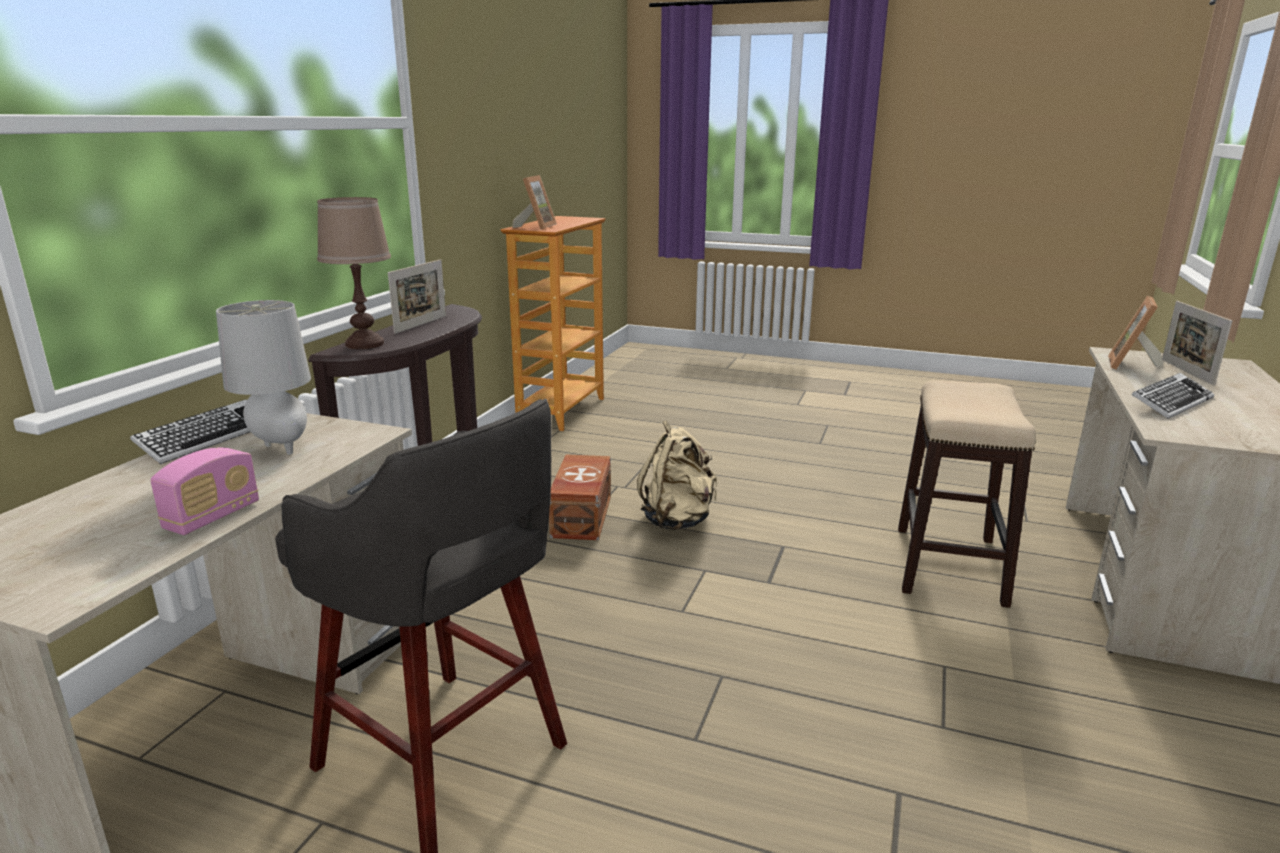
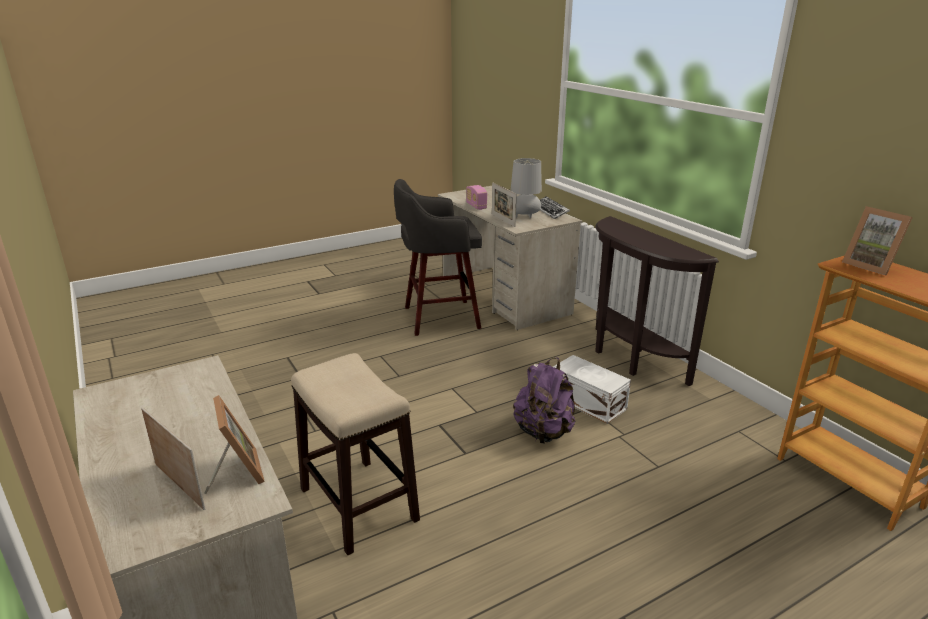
camera: 130 degrees right, 5 degrees up
brown table lamp [317,197,391,349] -> none
picture frame [388,259,446,334] -> picture frame moved to [492,183,517,227]
brown storage box [549,455,611,540] -> white storage box [553,355,631,424]
beige backpack [637,420,717,530] -> purple backpack [513,358,575,444]
keyboard [1131,373,1214,419] -> none

